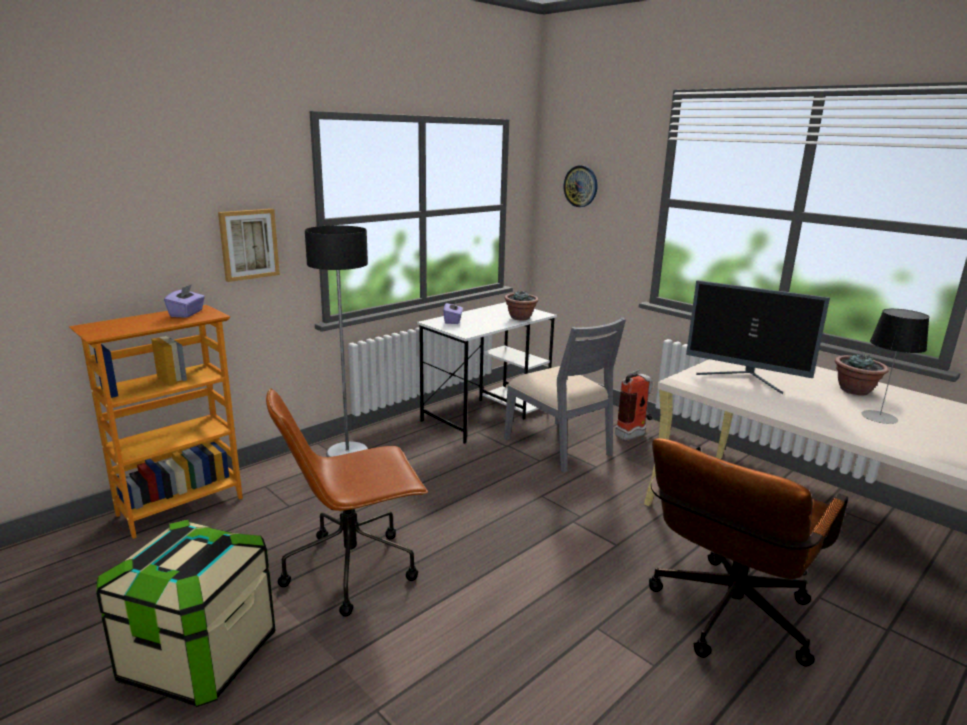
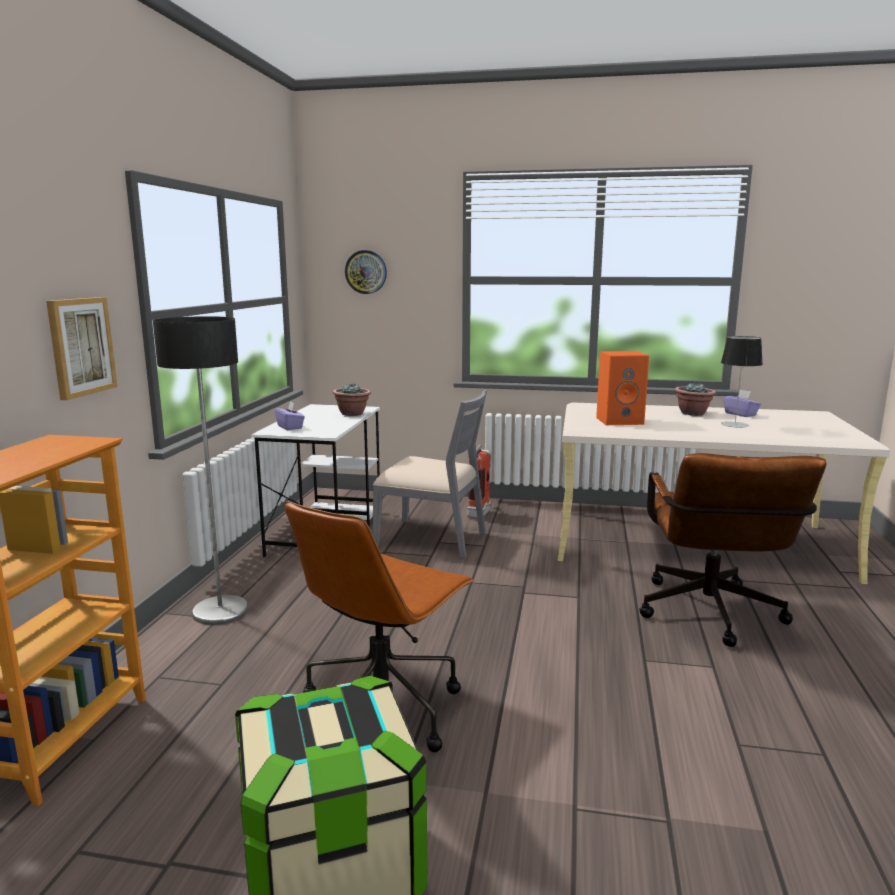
camera: 35 degrees left, 5 degrees down
purple tissue box [164,284,205,318] -> purple tissue box moved to [723,389,761,417]
monitor [686,280,830,394] -> orange speaker [596,351,649,425]

